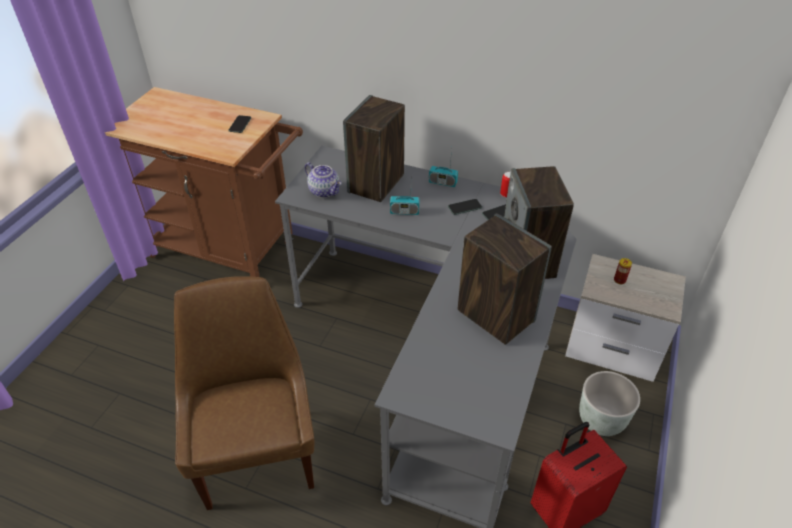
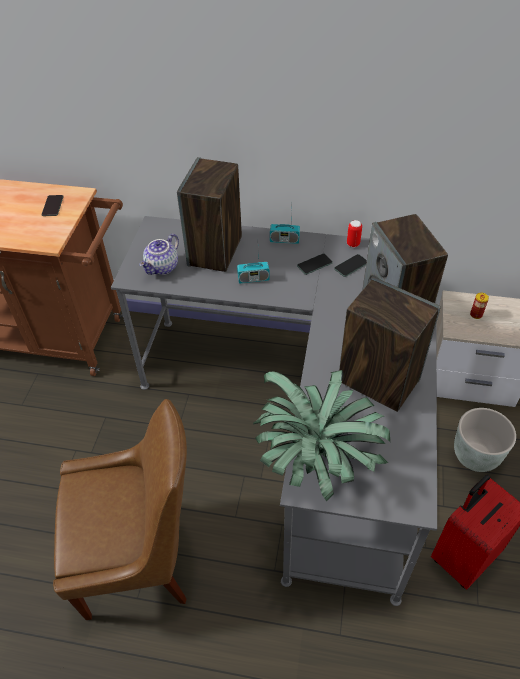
camera: 10 degrees left, 5 degrees up
brown chair [174,276,315,510] -> brown chair turned 105 degrees clockwise [53,399,187,620]
teapot [305,162,342,198] -> teapot turned 90 degrees clockwise [139,233,179,275]
none -> potted plant [253,370,390,501]

